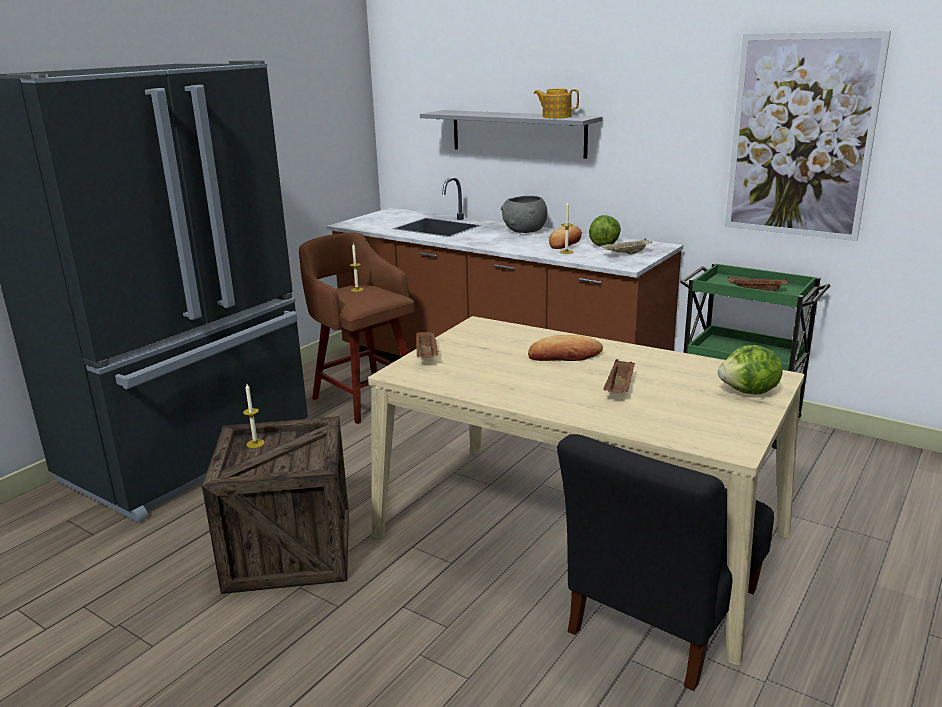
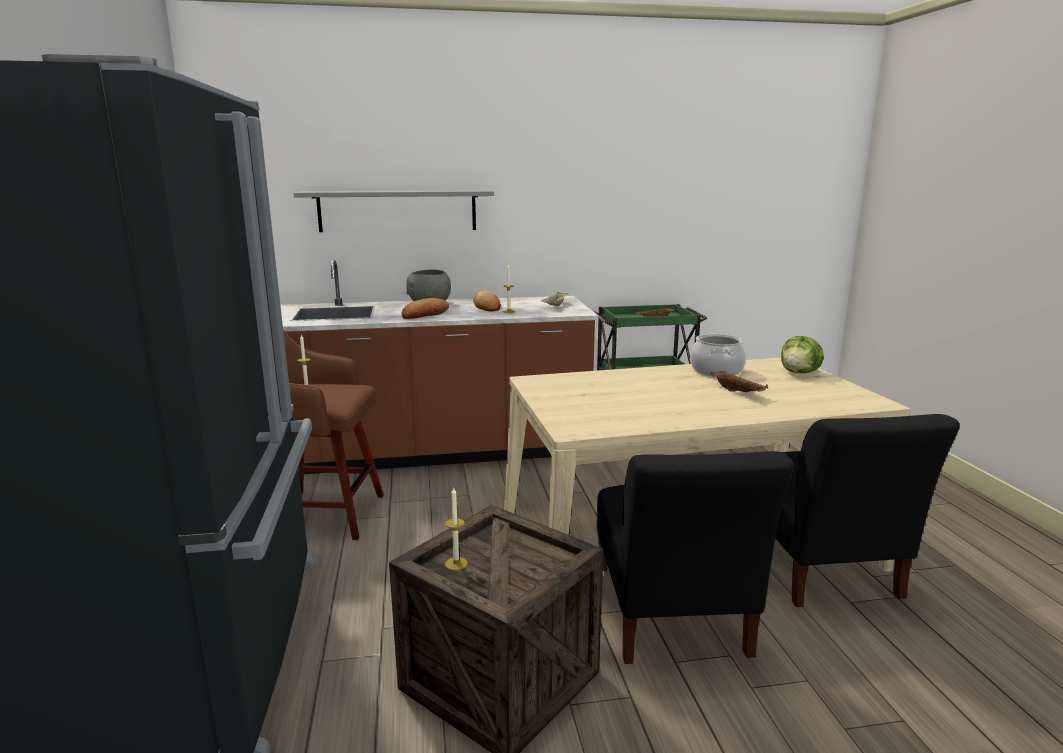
camera: 45 degrees left, 5 degrees down
brown tray [417,331,438,358] -> none
bread [528,335,603,361] -> bread moved to [401,298,449,319]
teapot [534,89,579,118] -> none
lettuce [589,215,621,247] -> none
picture [725,31,891,241] -> none
none -> black chair [596,451,794,664]
none -> cooking pot [690,334,746,377]

